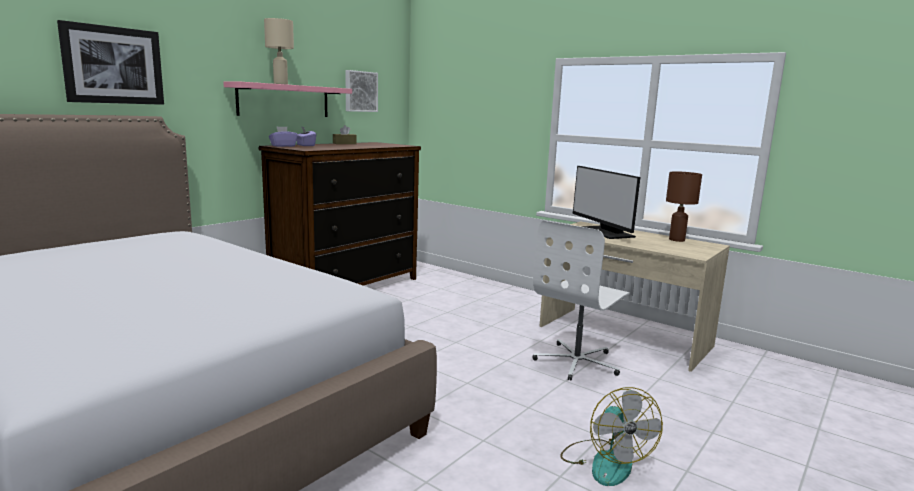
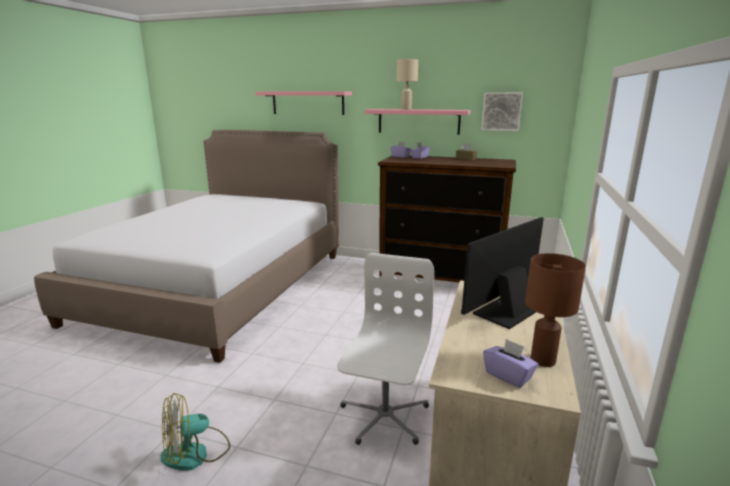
camera: 70 degrees right, 5 degrees up
picture [57,20,164,105] -> pink shelf [255,91,352,115]
white office chair [532,221,630,380] -> white office chair turned 90 degrees clockwise [337,253,434,445]
none -> purple tissue box [483,339,538,388]

